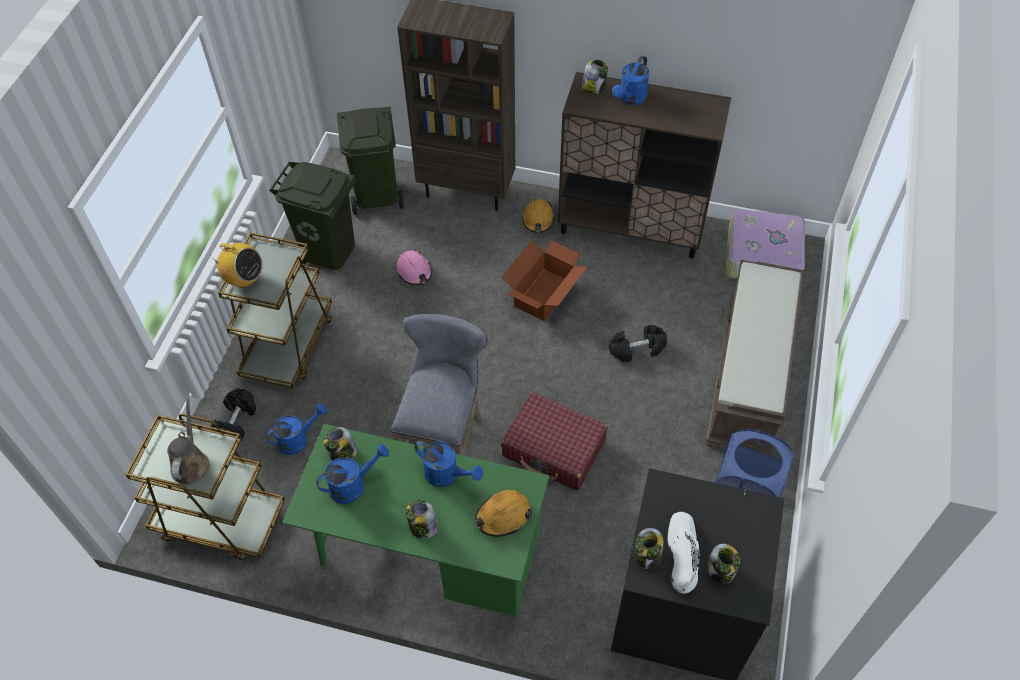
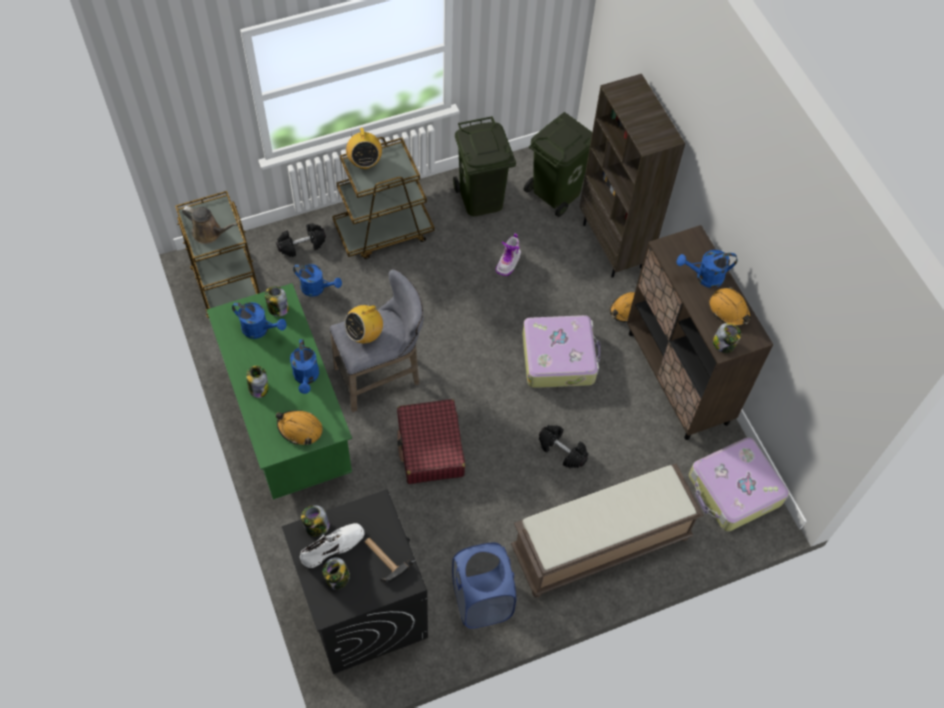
camera: 50 degrees right, 5 degrees up
brown watering can [167,395,210,485] -> brown watering can turned 60 degrees clockwise [182,206,238,244]
pink hard hat [397,250,432,285] -> boot [496,234,521,276]
cardboard box [501,240,587,321] -> suitcase [522,315,600,388]
jar [582,60,608,94] -> jar moved to [713,323,741,353]
none -> radio [344,298,383,343]
none -> hammer [365,538,413,583]
none -> orange hard hat [709,286,751,327]

